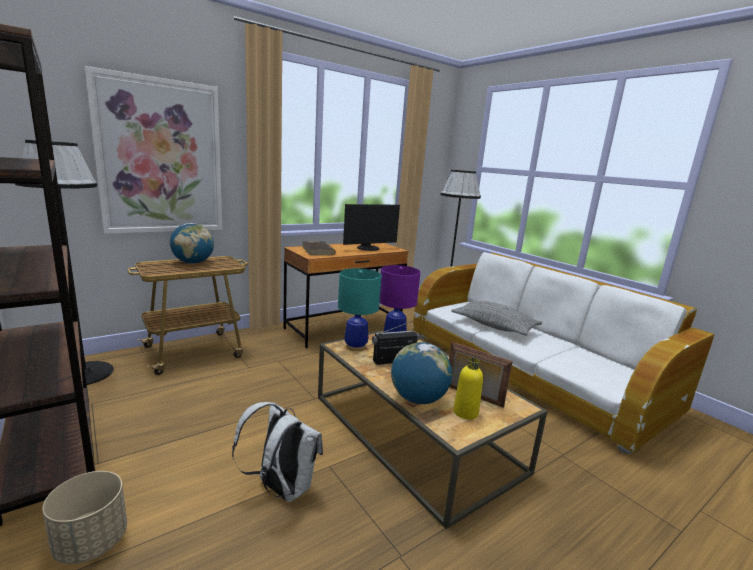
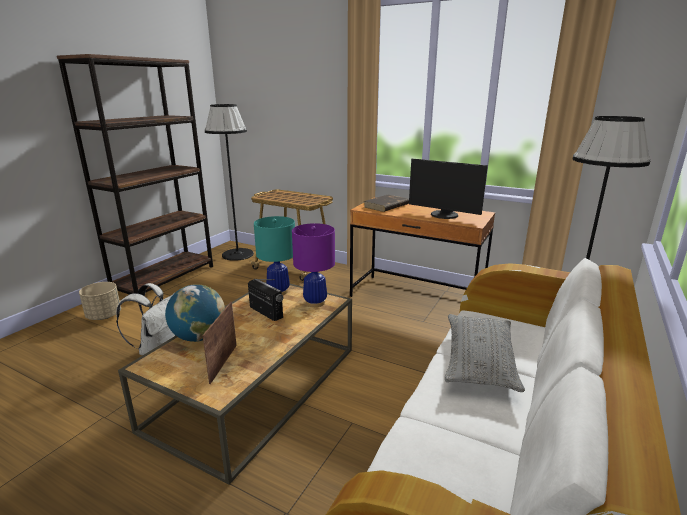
camera: 65 degrees right, 5 degrees up
picture [84,66,222,234] -> none
globe [170,223,214,264] -> none
yellow bottle [453,358,483,420] -> none

